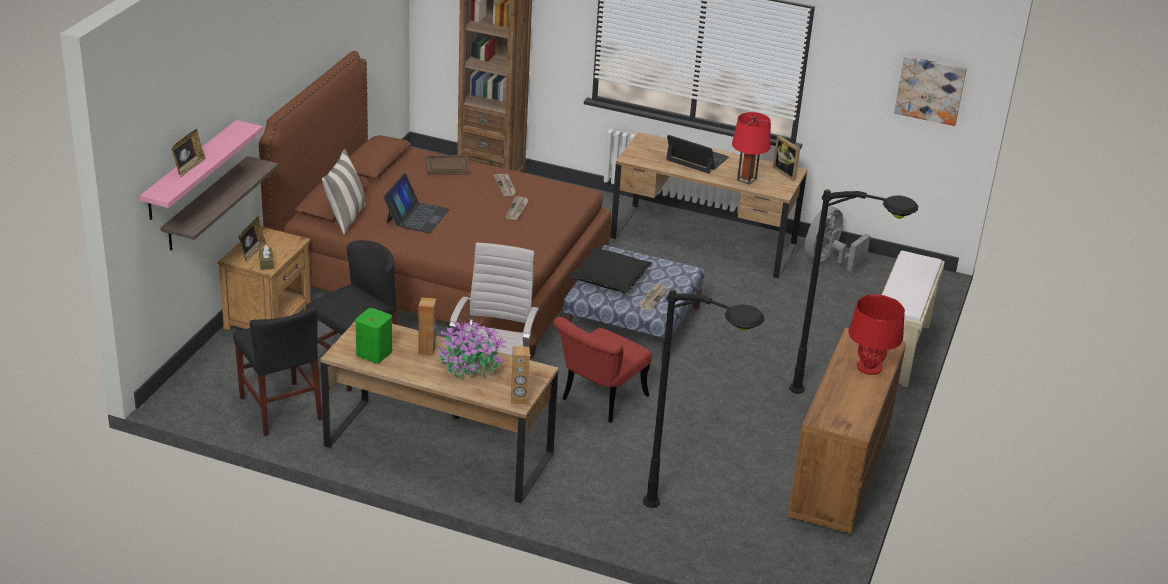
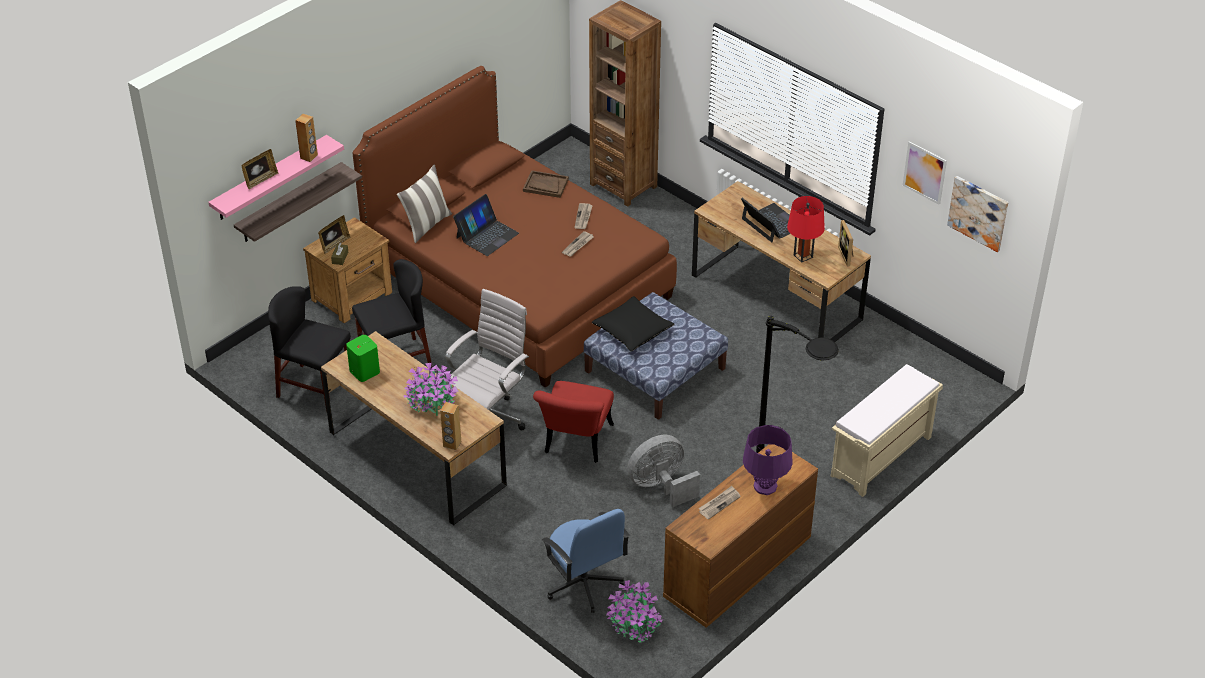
camera: 25 degrees right, 10 degrees up
black chair [233,306,323,436] -> black chair turned 120 degrees clockwise [268,286,351,412]
brown speaker [418,297,436,356] -> brown speaker moved to [295,114,318,162]
red chair [553,317,652,423] -> red chair turned 45 degrees counterclockwise [533,381,614,463]
newspaper [638,283,668,311] -> newspaper moved to [699,486,741,519]
black floor lamp [643,289,764,508] -> blue office chair [542,509,630,613]
grey fan [804,206,871,272] -> grey fan moved to [627,435,700,507]
red table lamp [849,295,905,375] -> purple table lamp [743,425,793,495]
none -> potted plant [606,579,663,643]
none -> picture [903,141,947,205]

